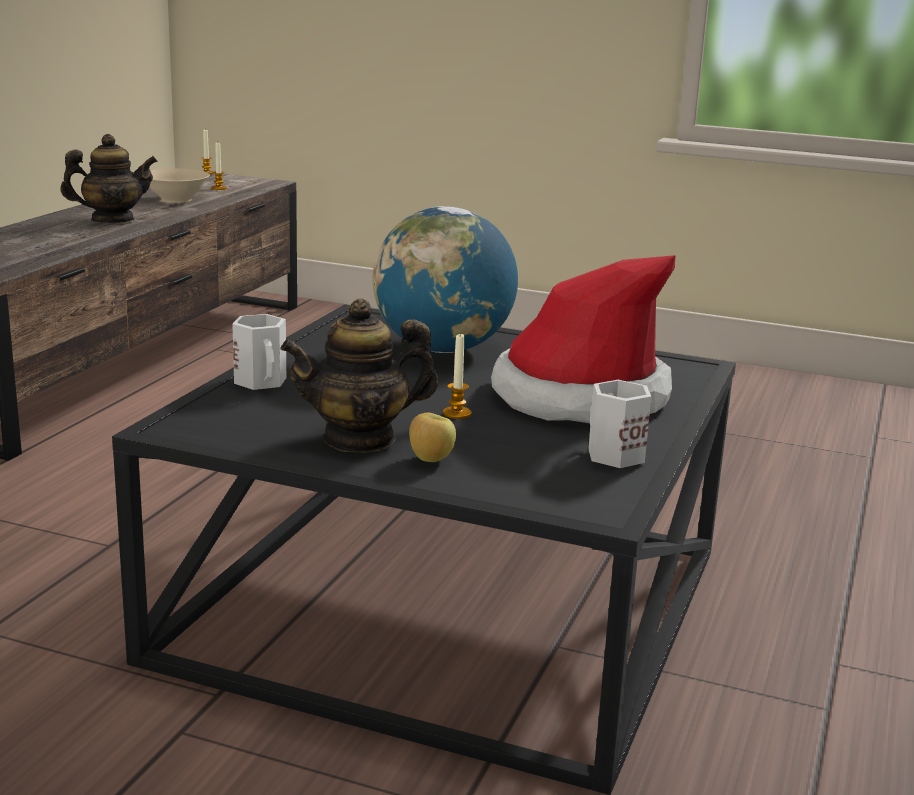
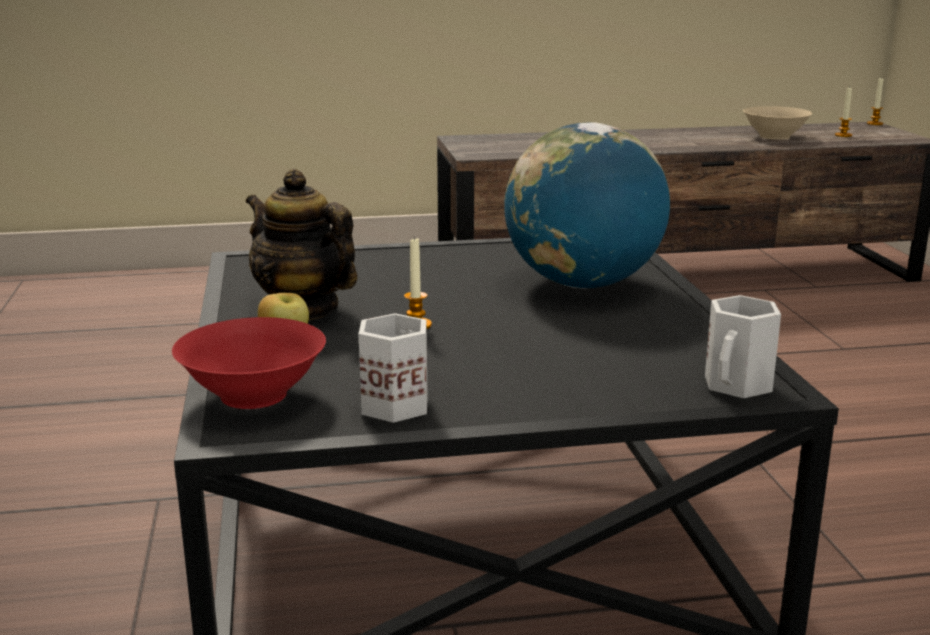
camera: 60 degrees right, 0 degrees up
teapot [60,134,157,223] -> none
white mug [232,314,286,390] -> white mug moved to [705,295,781,398]
hat [491,255,675,423] -> none
none -> red bowl [172,317,326,409]

